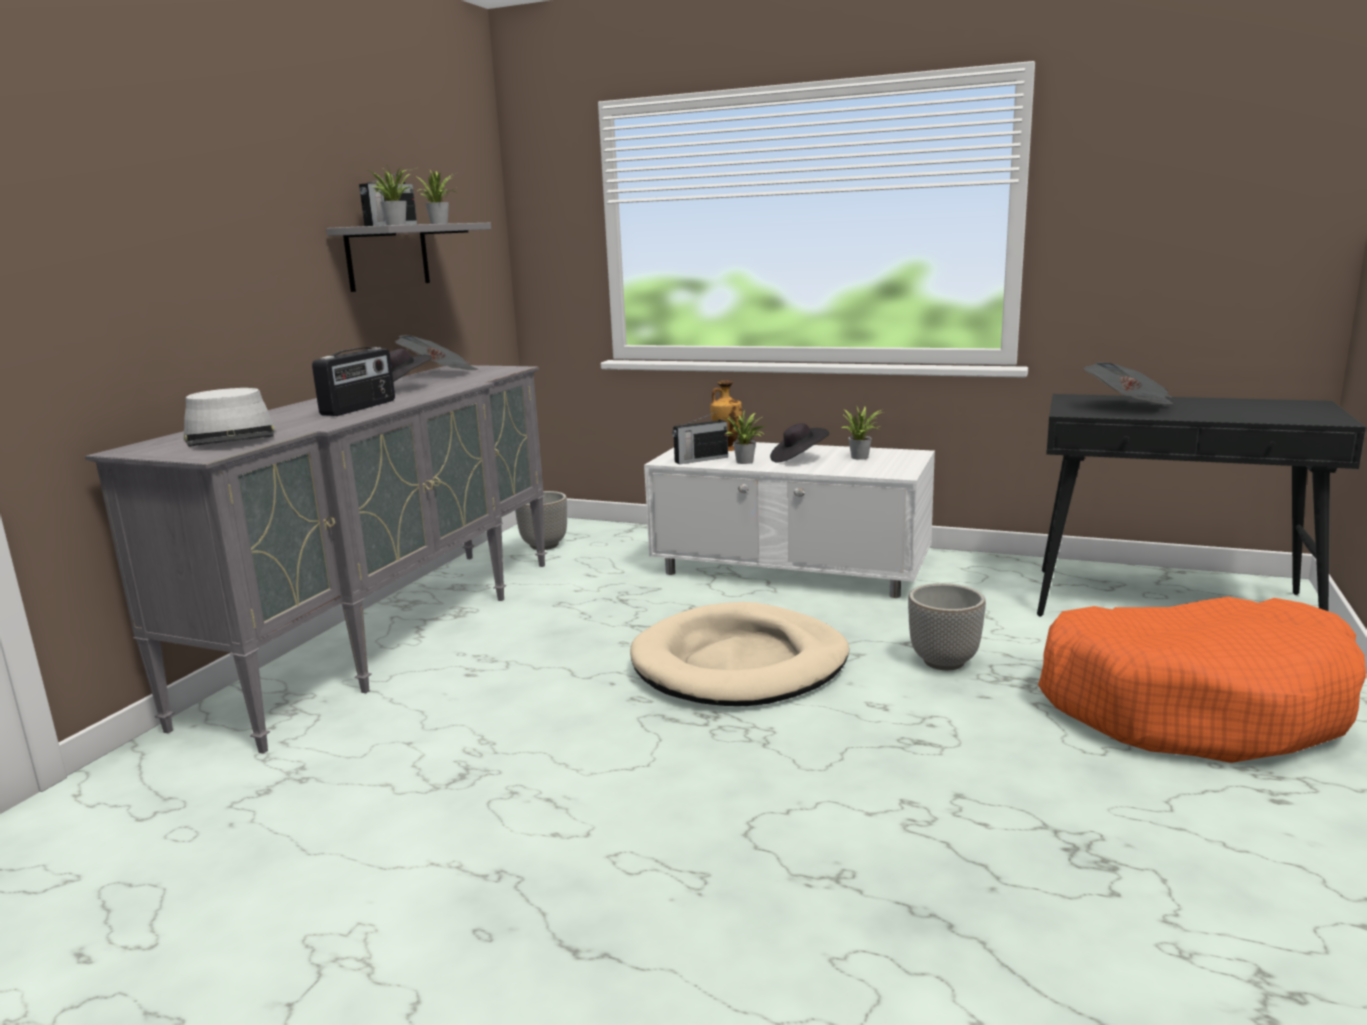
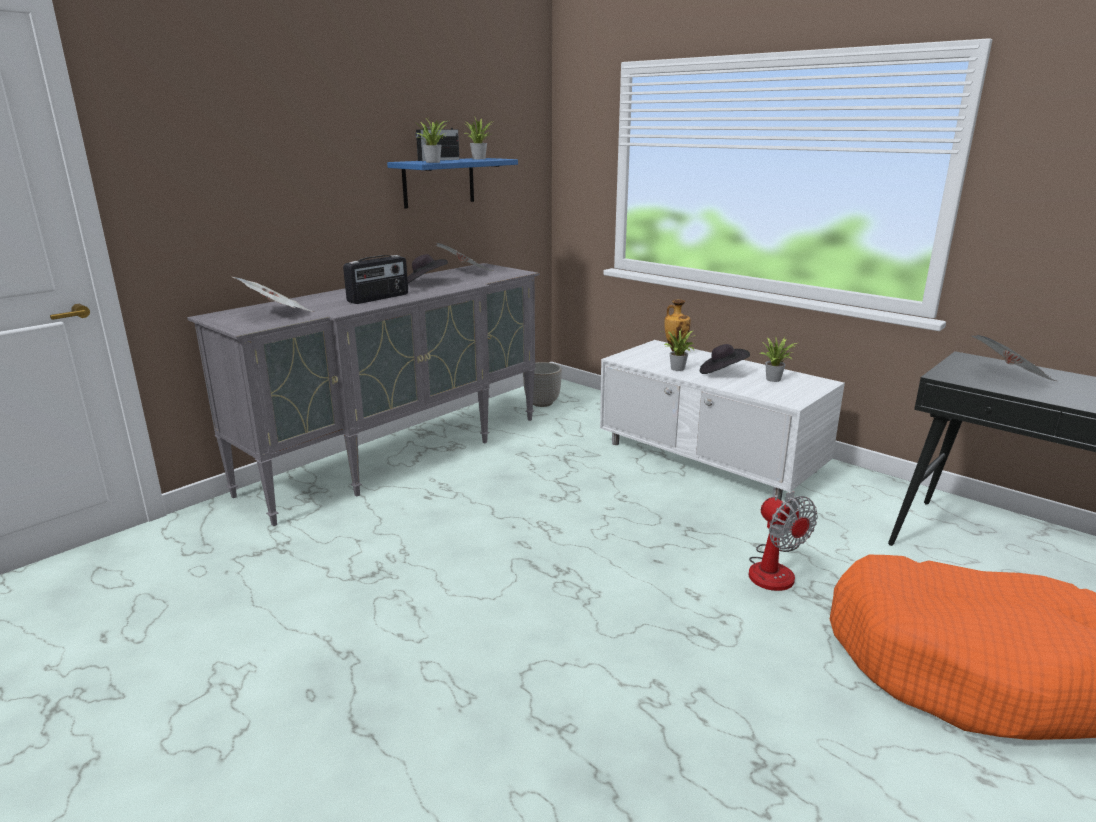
camera: 20 degrees right, 5 degrees up
grey hat [184,388,275,447] -> newspaper [233,277,313,312]
grey shelf [326,223,491,292] -> blue shelf [387,158,518,209]
beige dog bed [630,602,849,706] -> none
radio [672,411,728,464] -> none
planter [908,583,986,670] -> fan [749,491,818,591]

